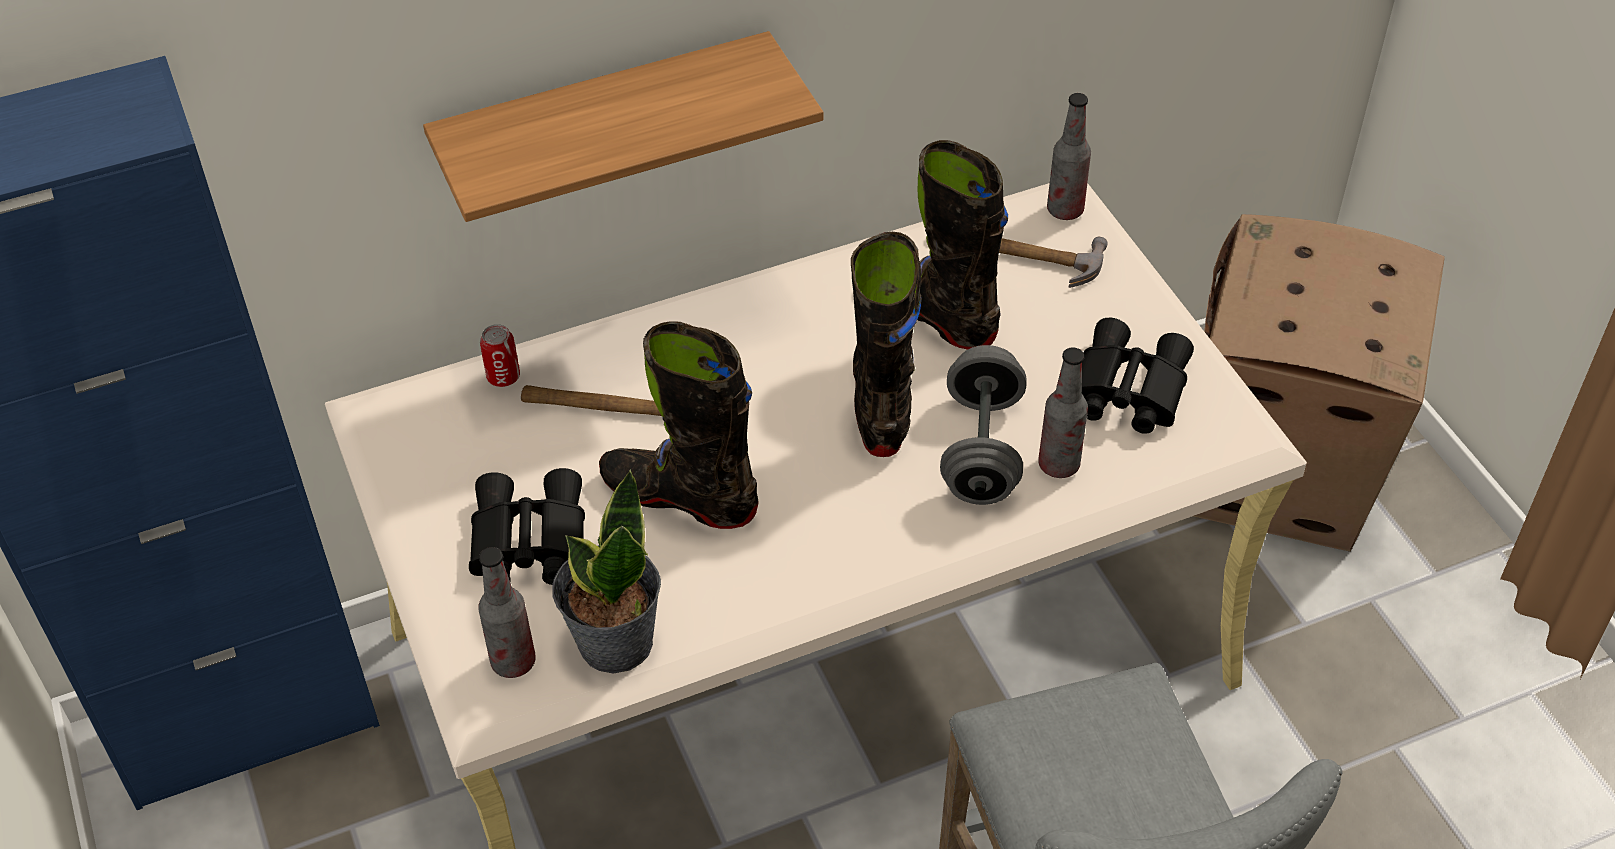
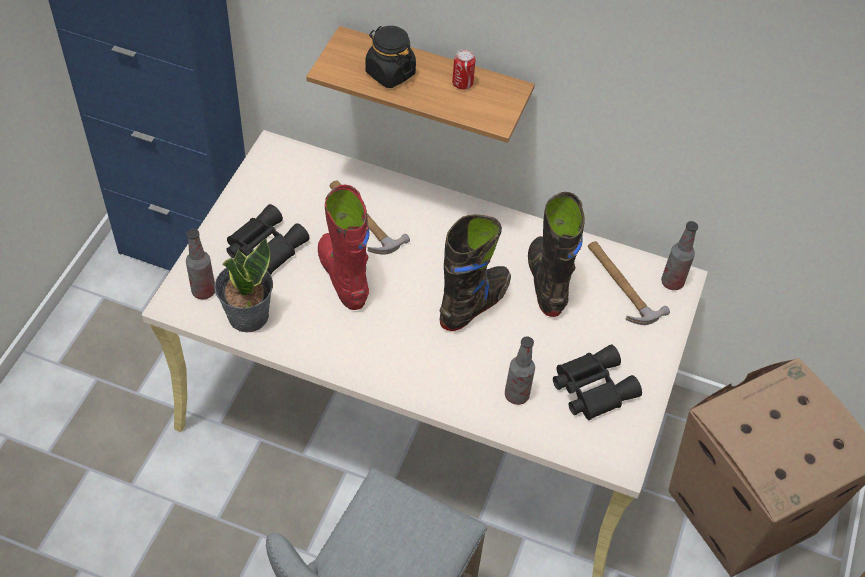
camera: 40 degrees right, 5 degrees up
can [480,324,520,387] -> can moved to [452,49,475,90]
black boot [599,321,759,529] -> red boot [318,185,370,310]
grey dumbbell [940,345,1027,505] -> none
none -> black jar [365,26,416,88]

